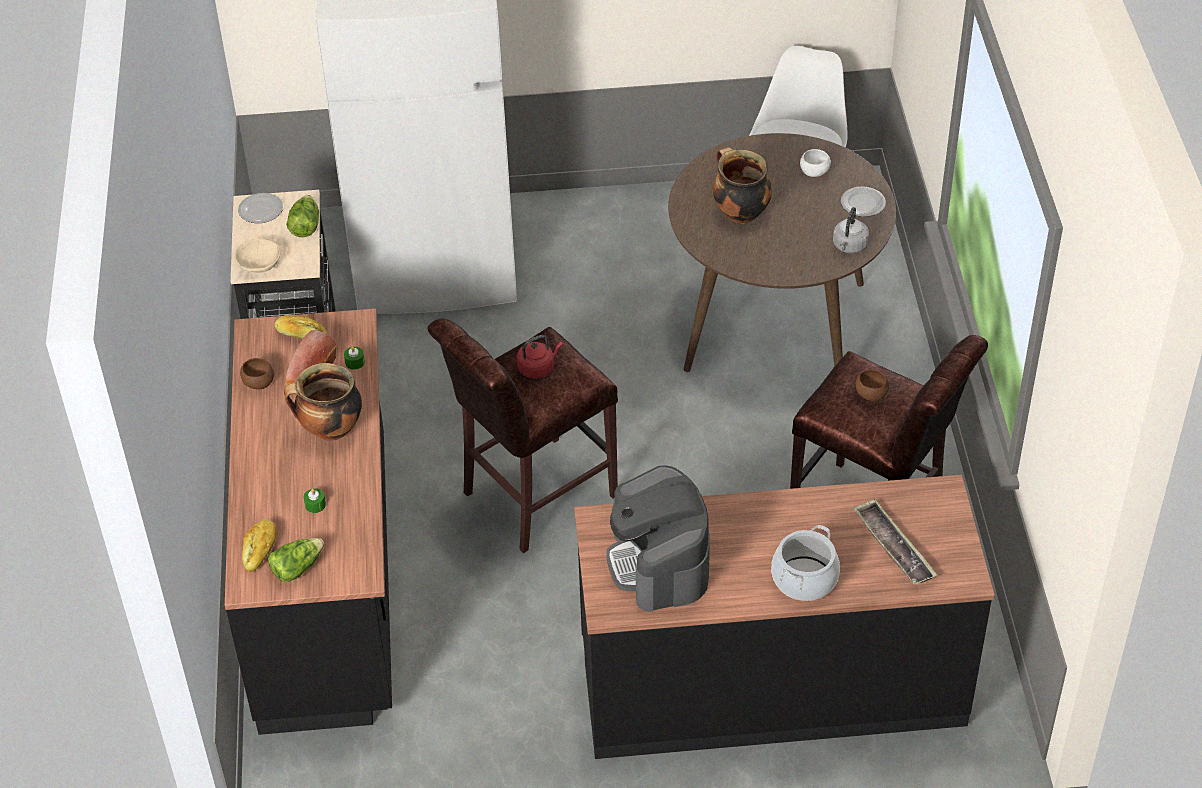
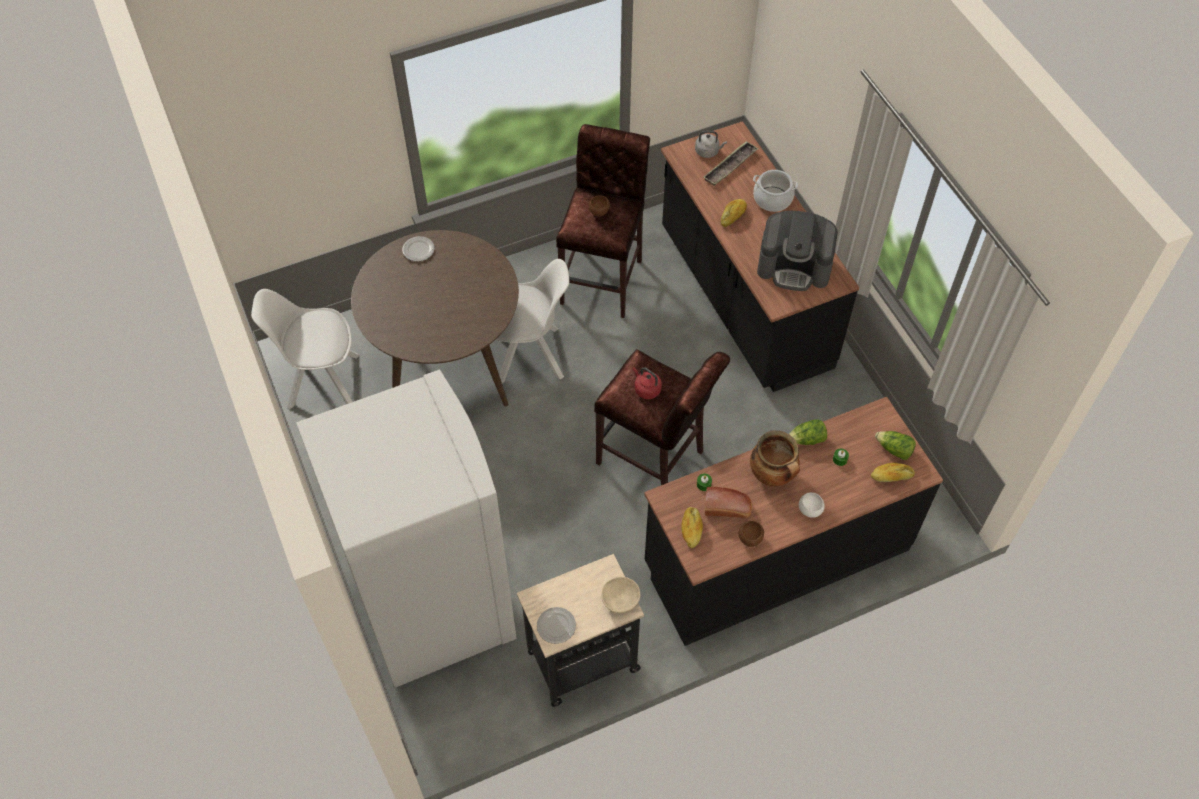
camera: 110 degrees left, 10 degrees up
lettuce [286,195,319,237] -> lettuce moved to [789,419,827,445]
coffee machine [606,465,710,612] -> coffee machine turned 45 degrees clockwise [757,211,838,291]
cooking pot [712,147,772,223] -> none
white bowl [800,149,831,177] -> white bowl moved to [799,492,824,518]
grey kettle [833,207,869,253] -> grey kettle moved to [695,131,727,158]
none -> white chair [496,259,569,384]
none -> bread [721,199,747,227]

